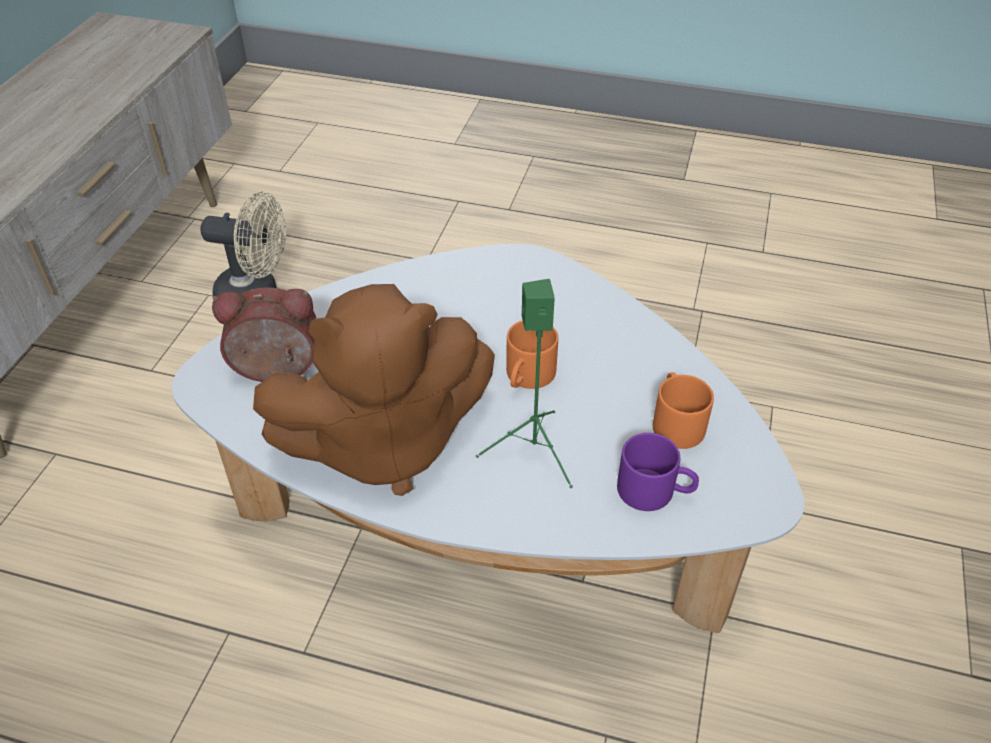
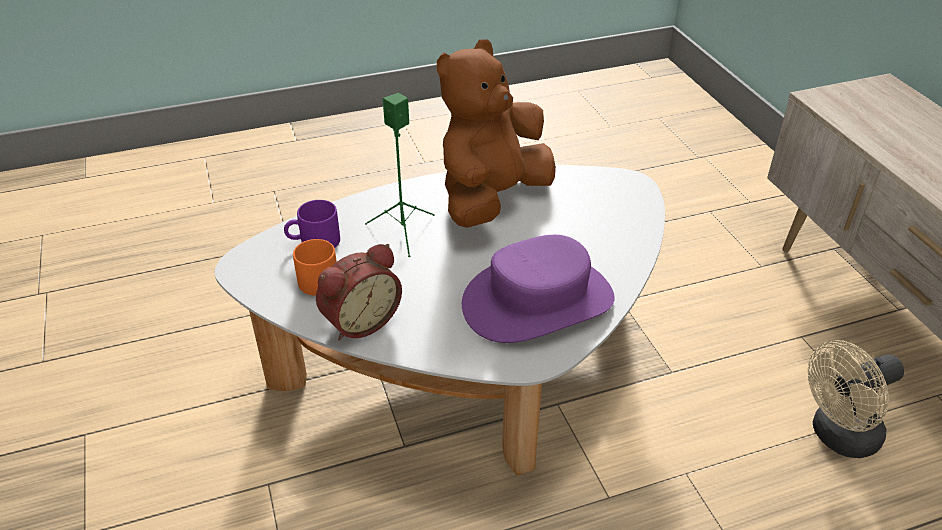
camera: 145 degrees right, 5 degrees down
alarm clock [212,287,316,382] -> alarm clock moved to [316,244,402,341]
orange mug [506,320,558,389] -> none
none -> purple hat [462,235,615,343]

